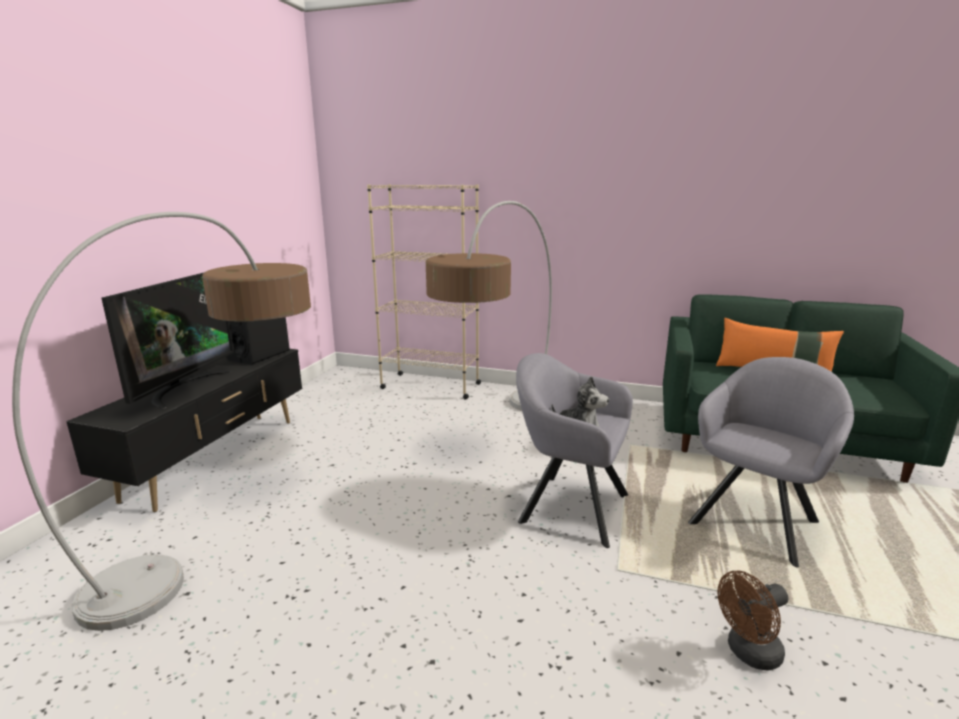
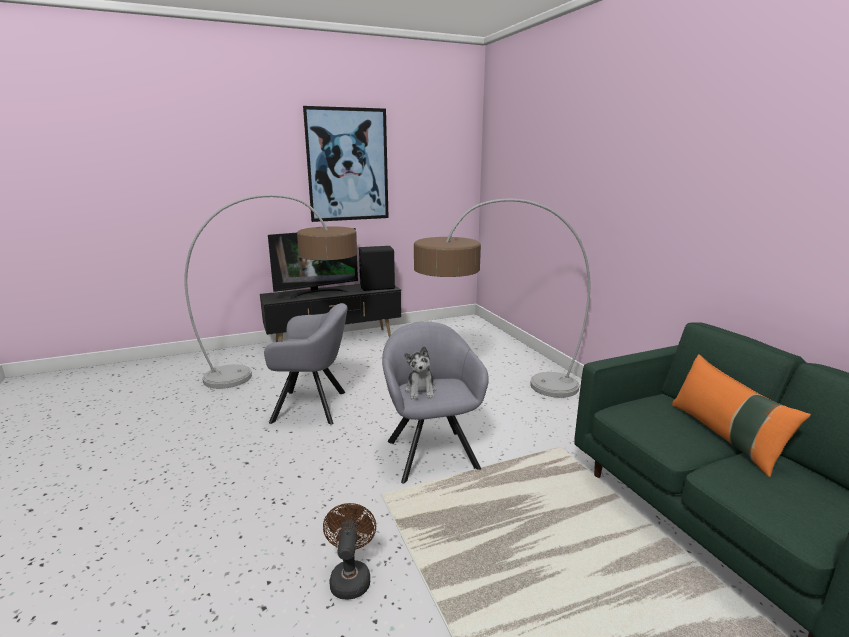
camera: 50 degrees right, 0 degrees up
beige bookcase [367,184,481,400] -> none
grey armchair [688,357,854,568] -> grey armchair moved to [264,303,348,425]
brown fan [717,571,789,671] -> brown fan turned 60 degrees clockwise [323,503,376,600]
none -> picture [303,106,389,222]

